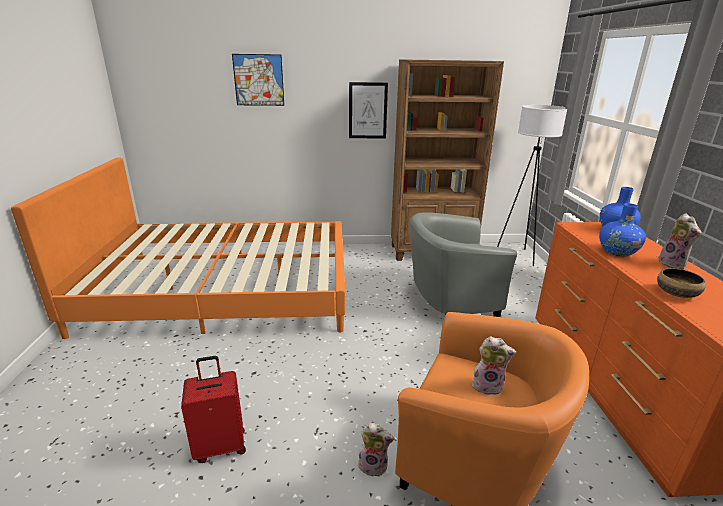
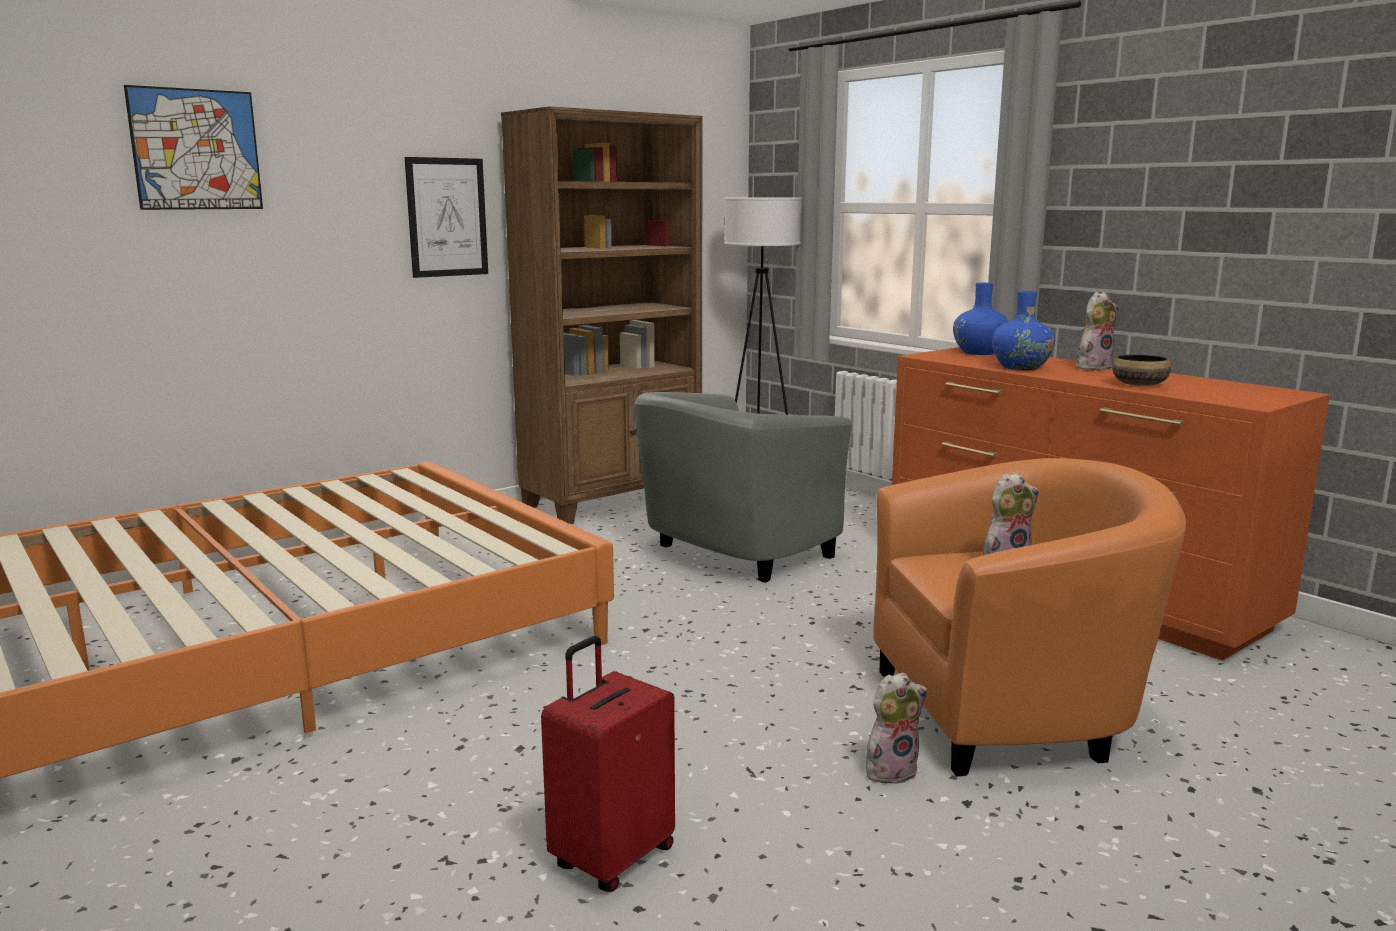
camera: 35 degrees left, 10 degrees down
plush toy [659,213,701,269] -> plush toy turned 75 degrees counterclockwise [1077,292,1119,370]

